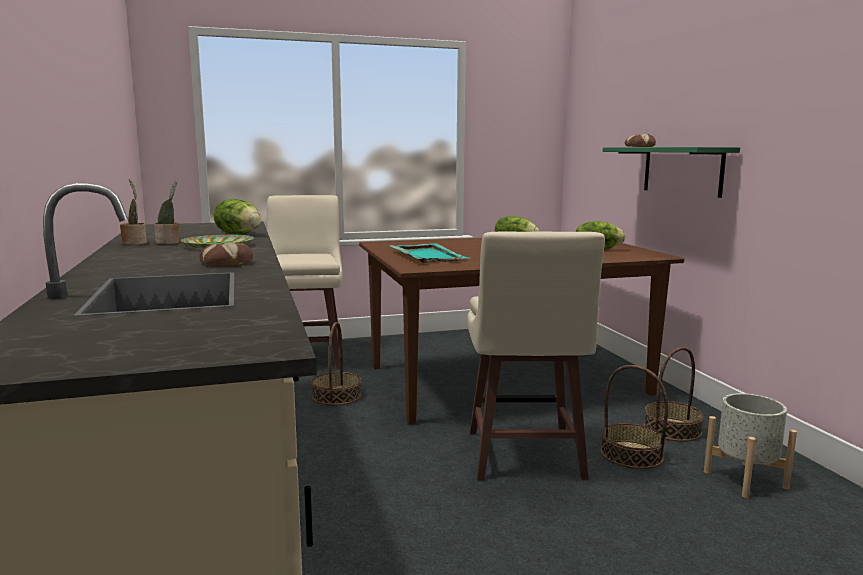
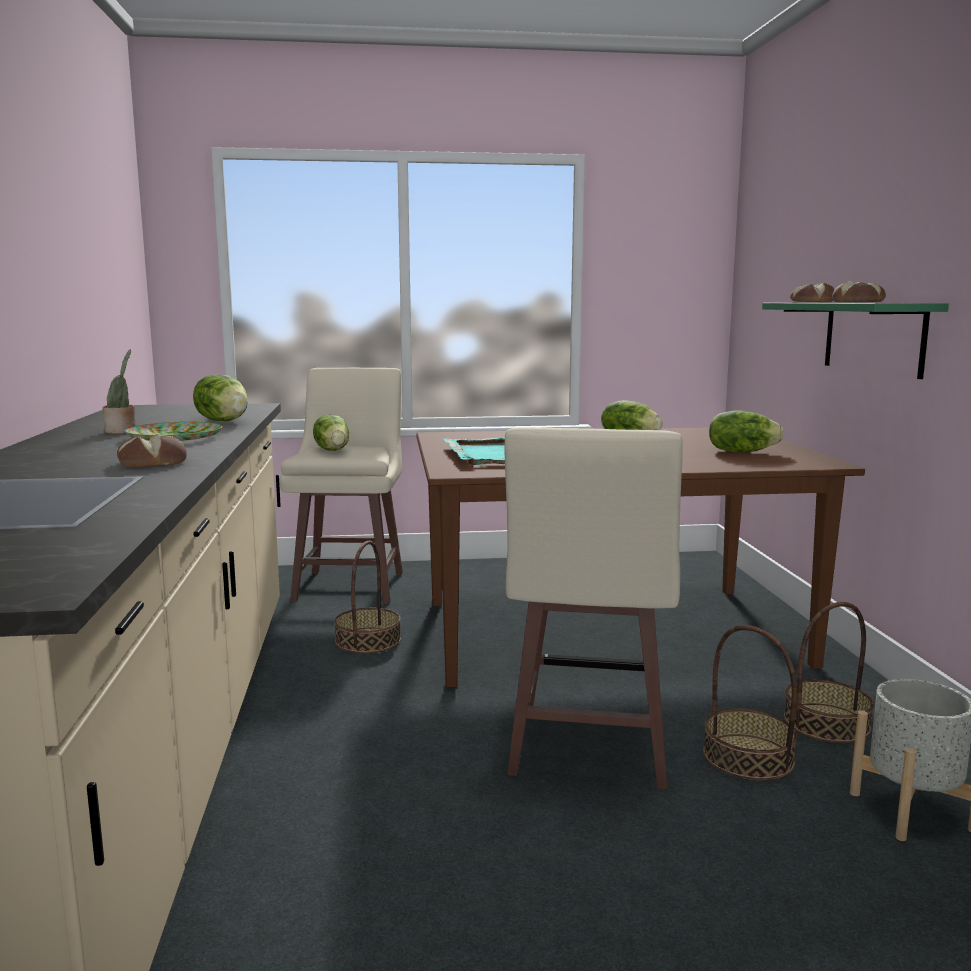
camera: 10 degrees right, 0 degrees up
potted plant [120,179,147,245] -> none
none -> lettuce [313,415,349,451]
none -> bread [832,281,886,302]

